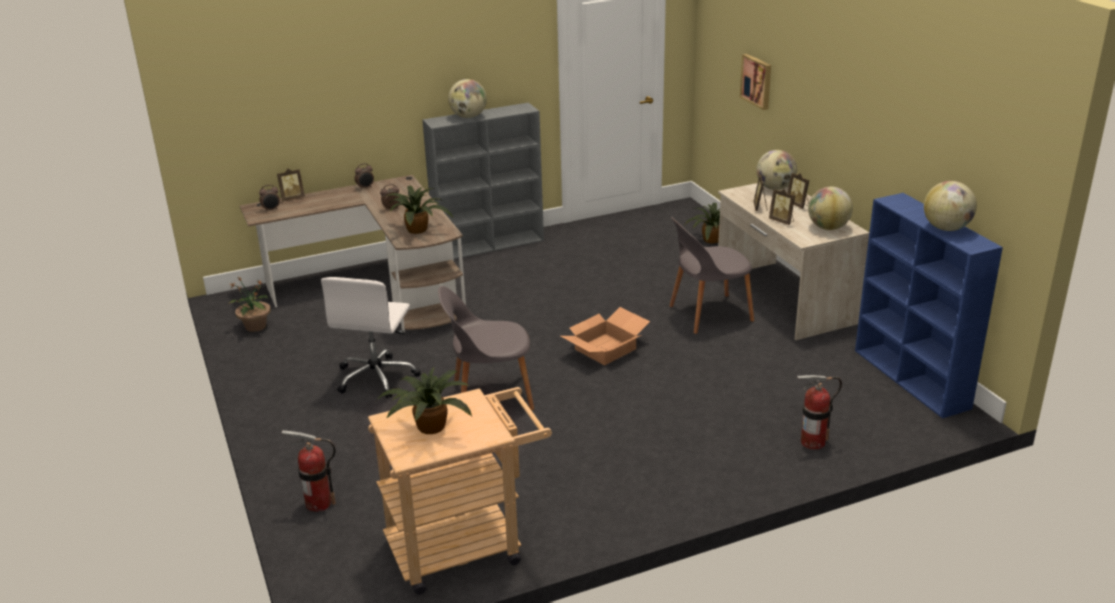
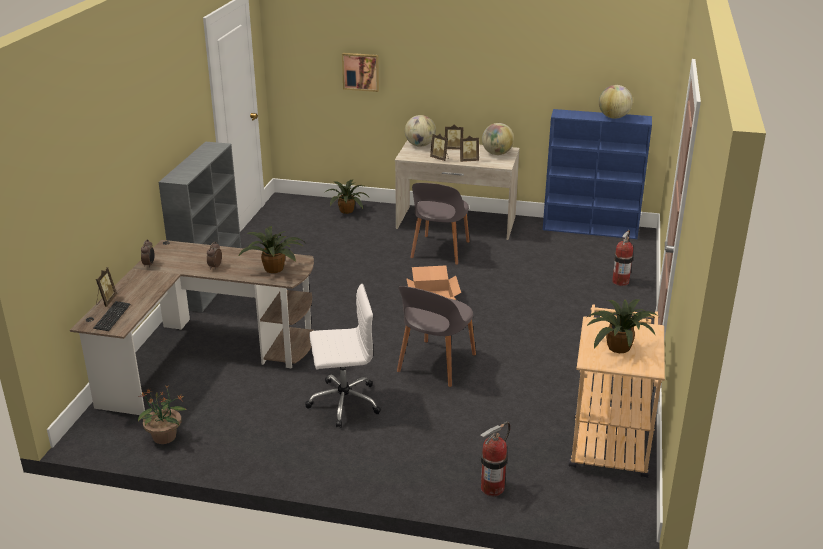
camera: 55 degrees left, 0 degrees up
alarm clock [259,185,280,212] -> keyboard [94,301,130,331]
white office chair [321,277,421,398] -> white office chair turned 60 degrees counterclockwise [305,284,381,428]
globe [448,79,487,118] -> none

